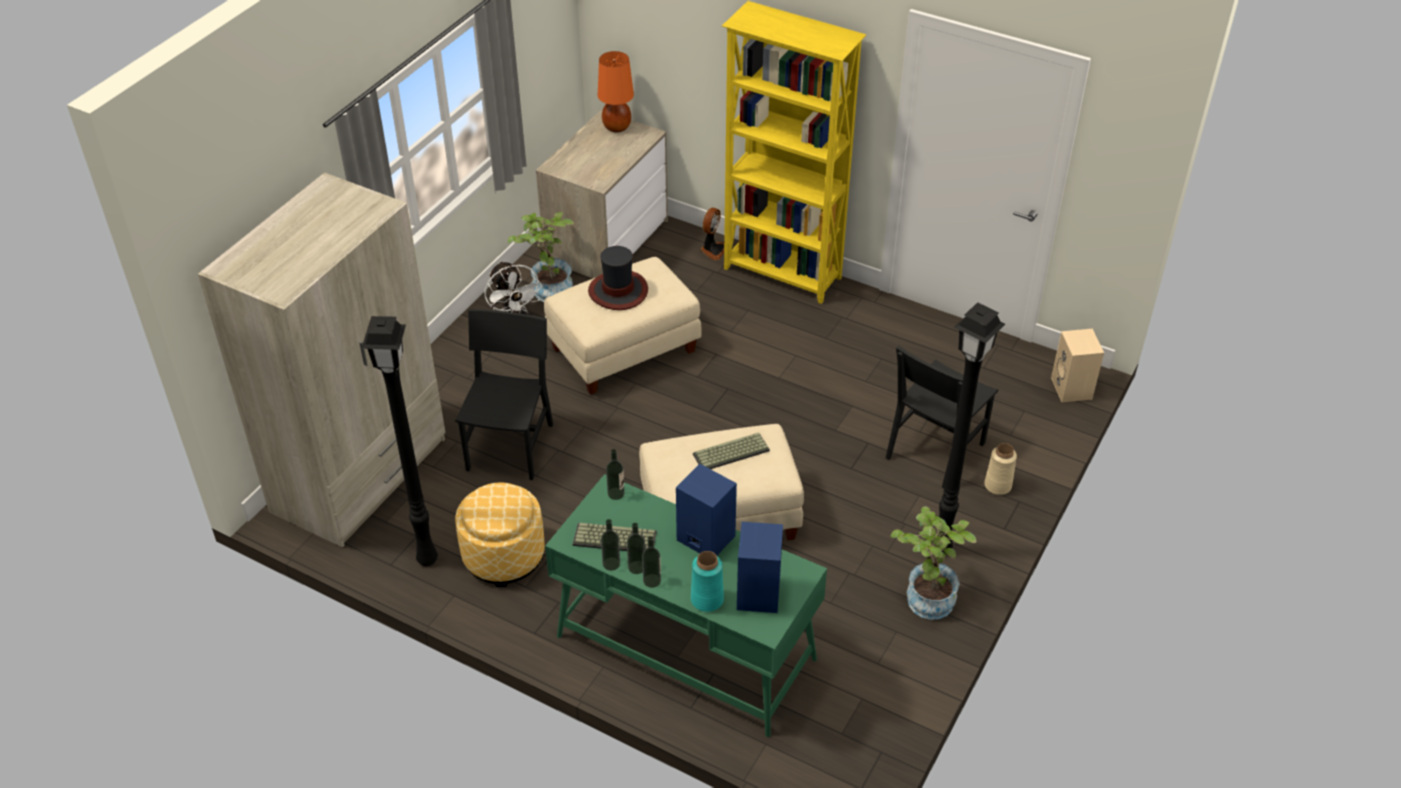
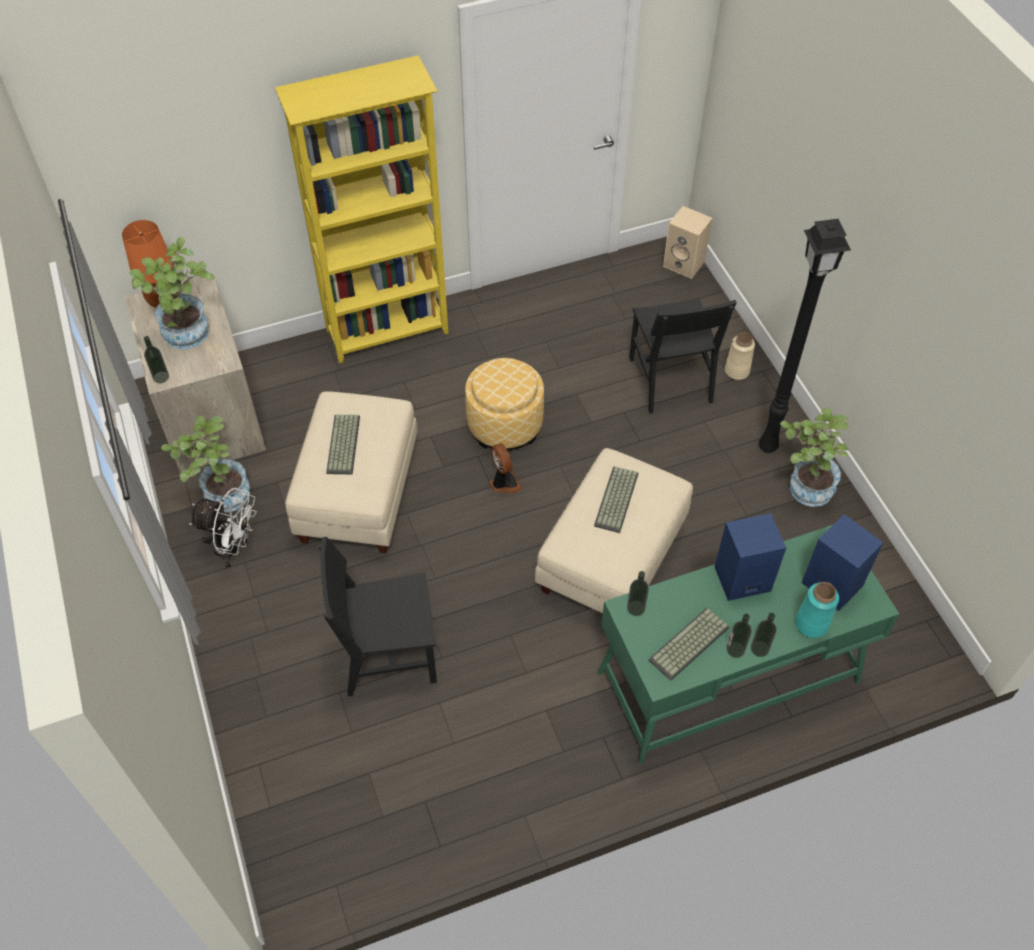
camera: 50 degrees left, 10 degrees up
beige wardrobe [198,172,446,547] -> none
black floor lamp [362,316,438,566] -> none
black chair [455,309,553,480] -> black chair turned 60 degrees counterclockwise [318,537,437,696]
ottoman [455,483,545,587] -> ottoman moved to [465,358,544,450]
hat [588,246,648,310] -> keyboard [326,414,360,474]
bottle [601,519,620,571] -> bottle moved to [144,336,169,383]
fan [700,208,724,260] -> fan moved to [489,443,522,493]
none -> potted plant [129,237,215,349]

